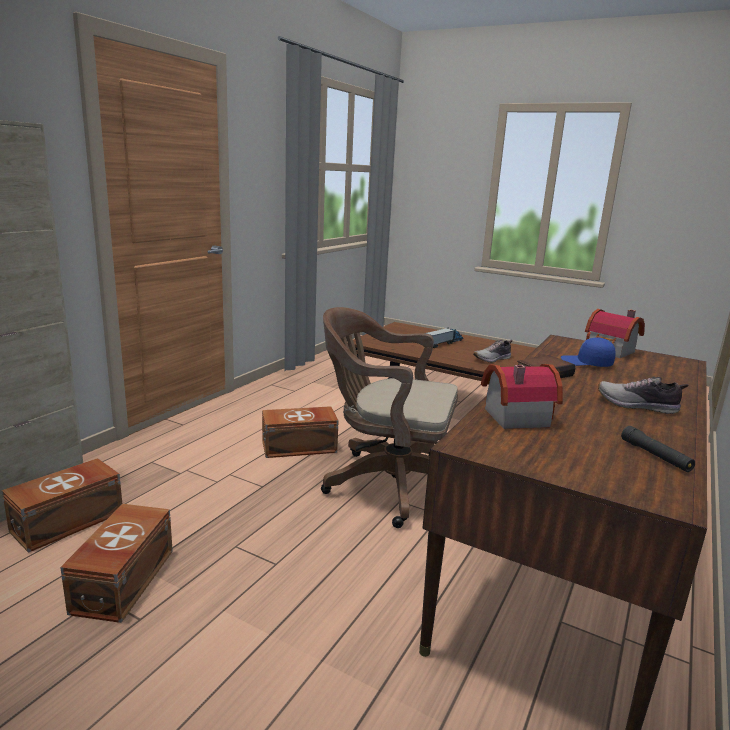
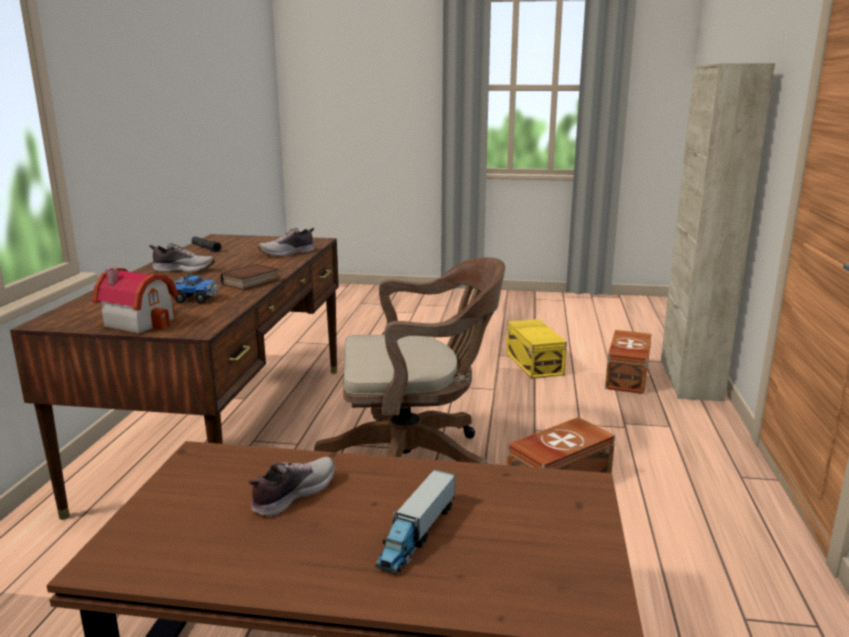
camera: 160 degrees right, 0 degrees up
brown storage box [60,504,173,623] -> yellow storage box [506,319,567,379]
toy house [481,364,563,429] -> shoe [258,228,314,257]
blue cap [561,337,616,367] -> toy truck [174,273,218,303]

